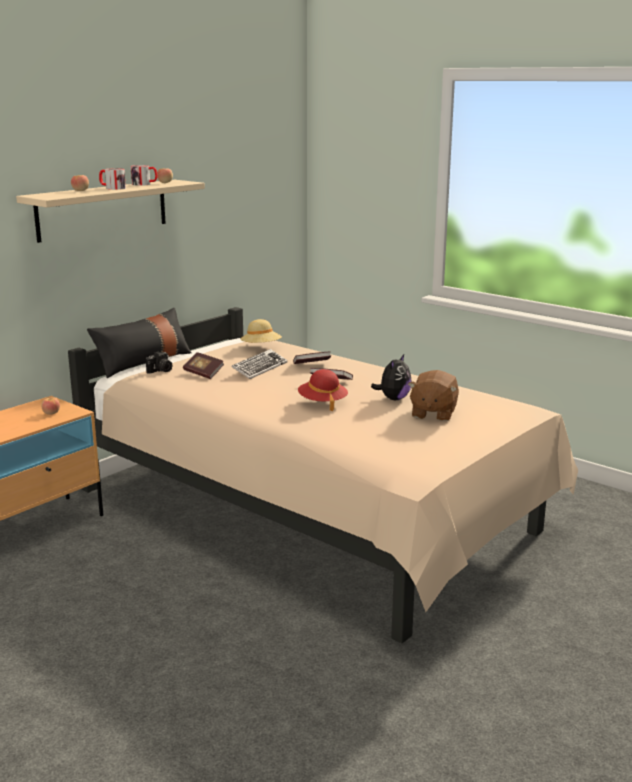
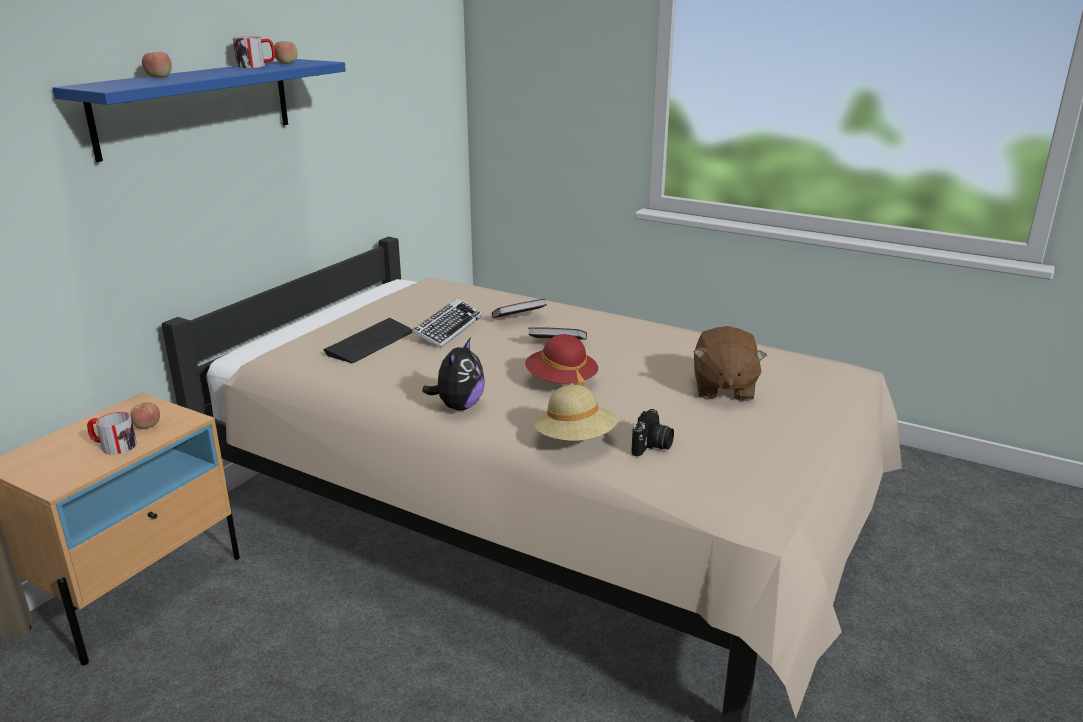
camera: 10 degrees left, 5 degrees up
beige shelf [16,180,205,243] -> blue shelf [52,59,346,162]
black pillow [87,308,192,378] -> none
mug [99,168,126,190] -> mug moved to [87,412,137,455]
camera [146,351,172,374] -> camera moved to [631,409,674,457]
book [183,352,224,379] -> keyboard [323,318,413,363]
beige hat [241,319,282,343] -> beige hat moved to [534,385,618,441]
plush toy [371,355,412,400] -> plush toy moved to [422,338,485,410]

